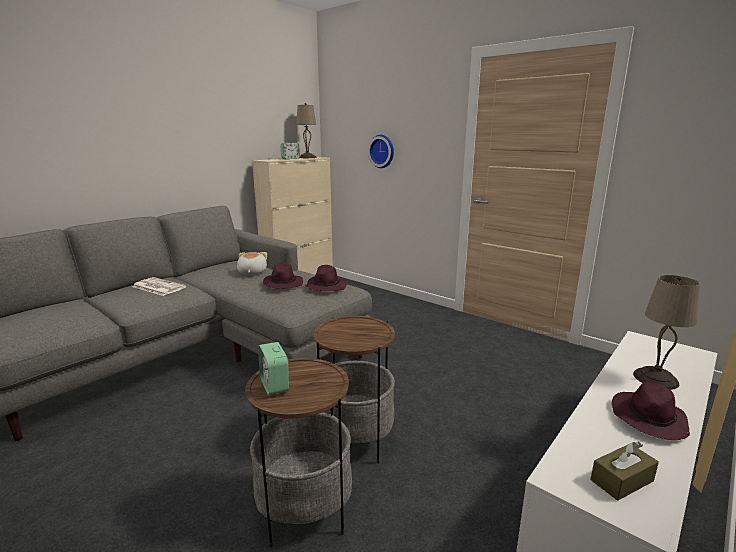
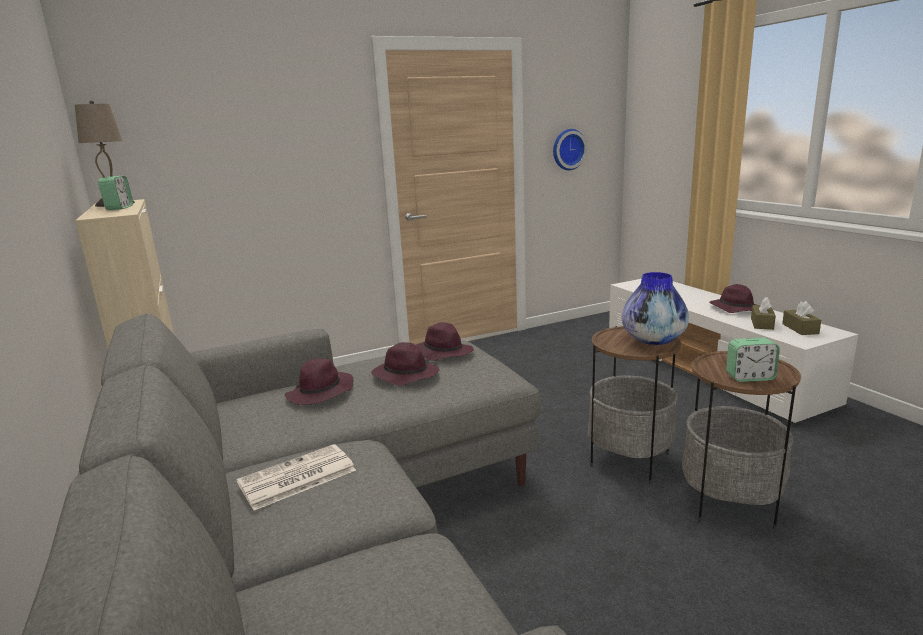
camera: 65 degrees left, 0 degrees up
plush toy [237,252,267,275] -> purple hat [285,358,354,405]
wall clock [368,135,394,168] -> wall clock moved to [553,129,587,170]
beige table lamp [633,275,700,390] -> none
none -> vase [622,272,689,345]
none -> brown tissue box [751,297,776,330]

